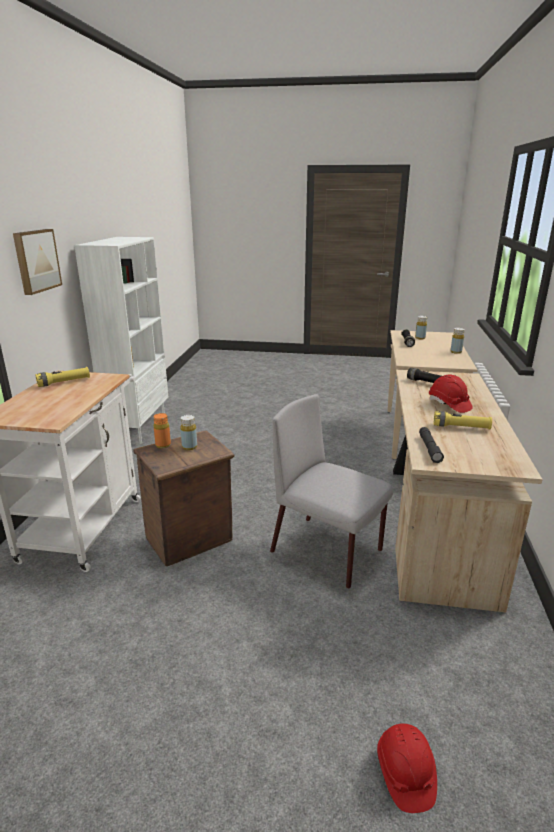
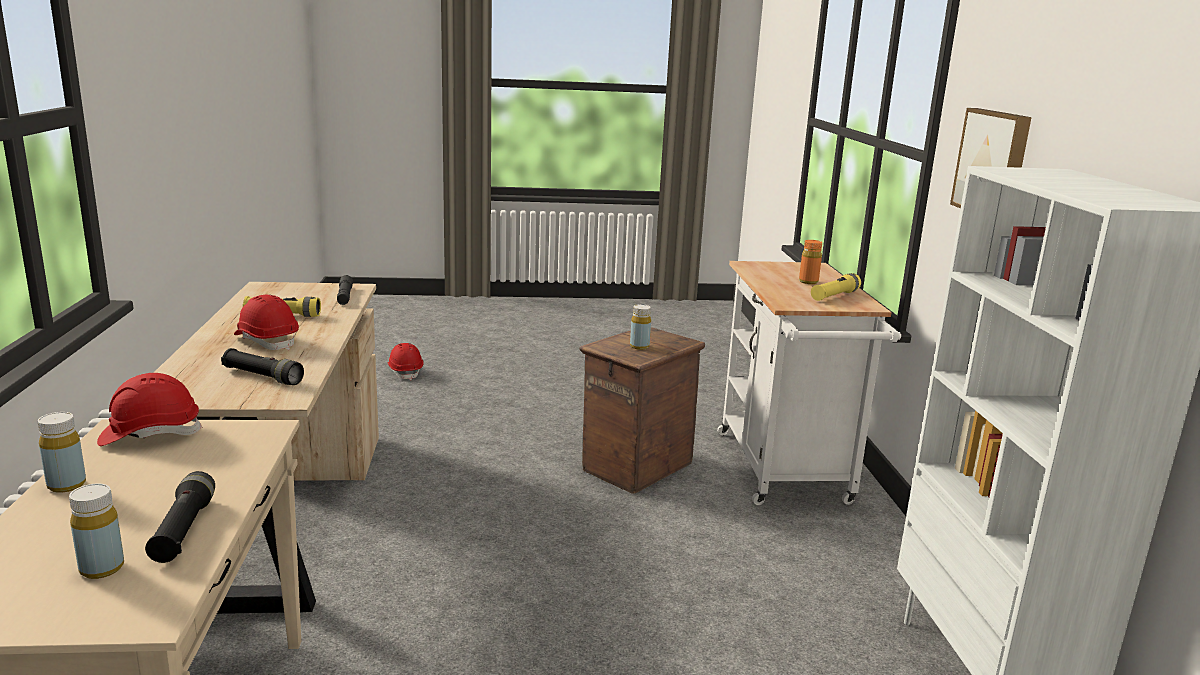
camera: 165 degrees right, 5 degrees down
orange bottle [153,413,171,448] -> orange bottle moved to [799,240,822,284]
grey chair [270,394,393,589] -> none
none -> red hard hat [97,373,203,446]

